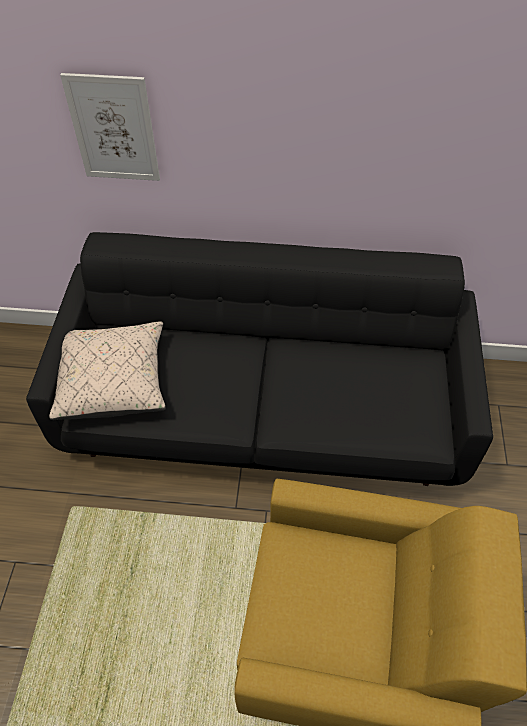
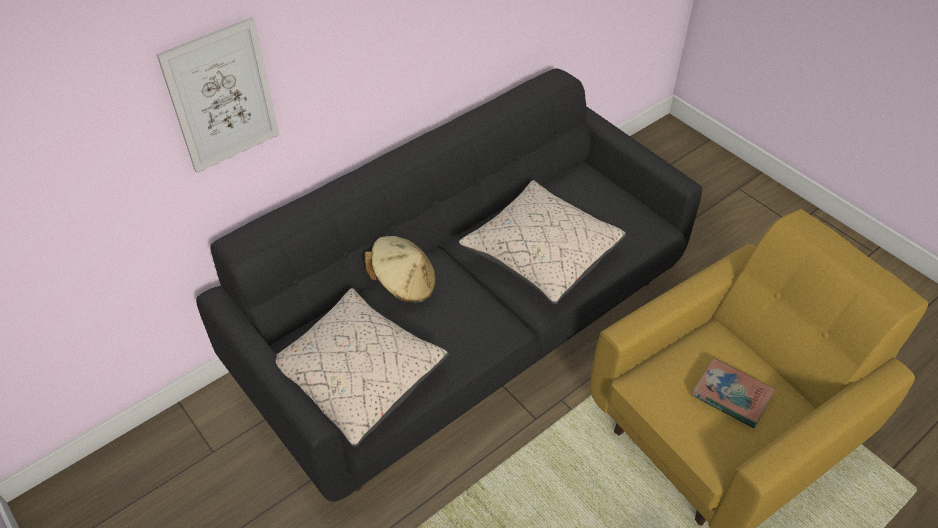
camera: 45 degrees left, 5 degrees down
none -> beige hat [365,236,436,303]
none -> beige pillow [459,180,626,304]
none -> book [692,358,776,428]

